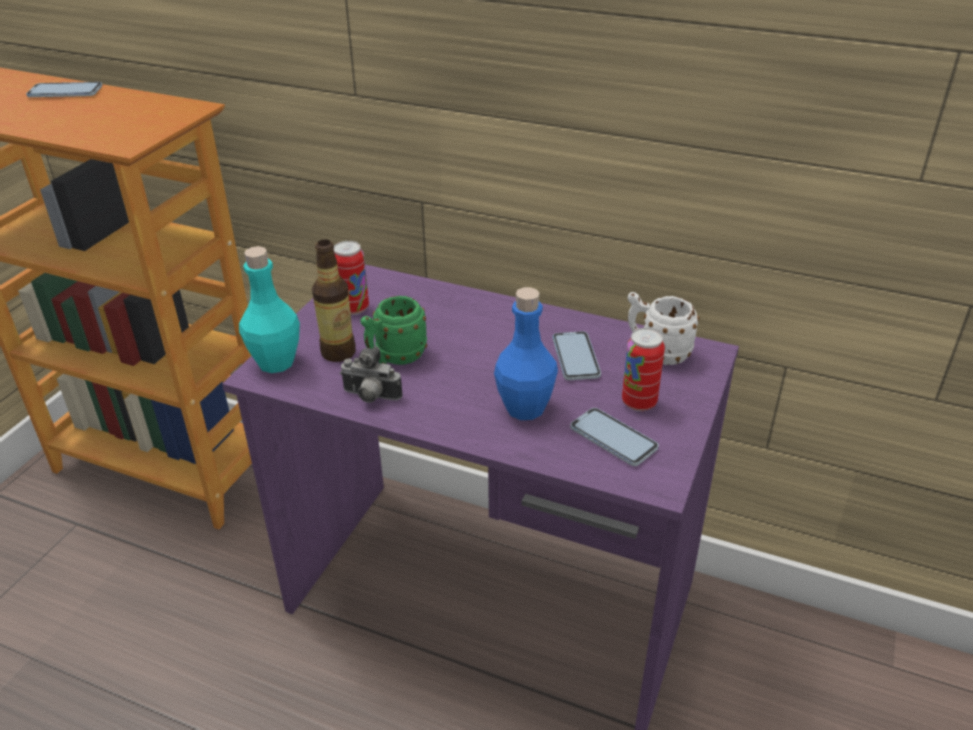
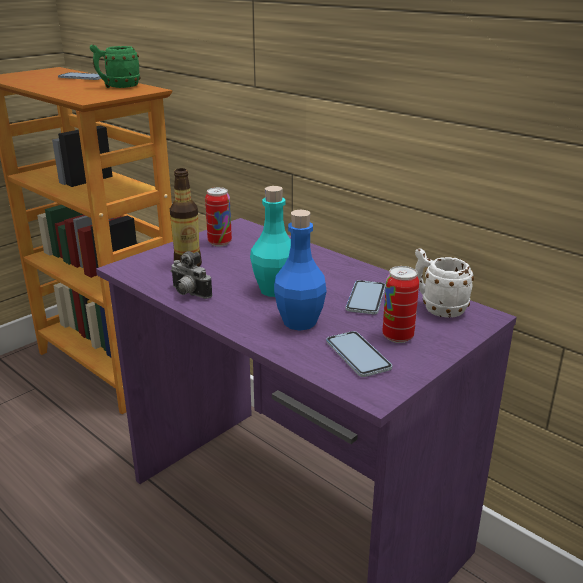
camera: 20 degrees right, 10 degrees down
turquoise bottle [239,246,300,373] -> turquoise bottle moved to [250,186,291,297]
green mug [360,296,427,365] -> green mug moved to [90,44,140,88]

